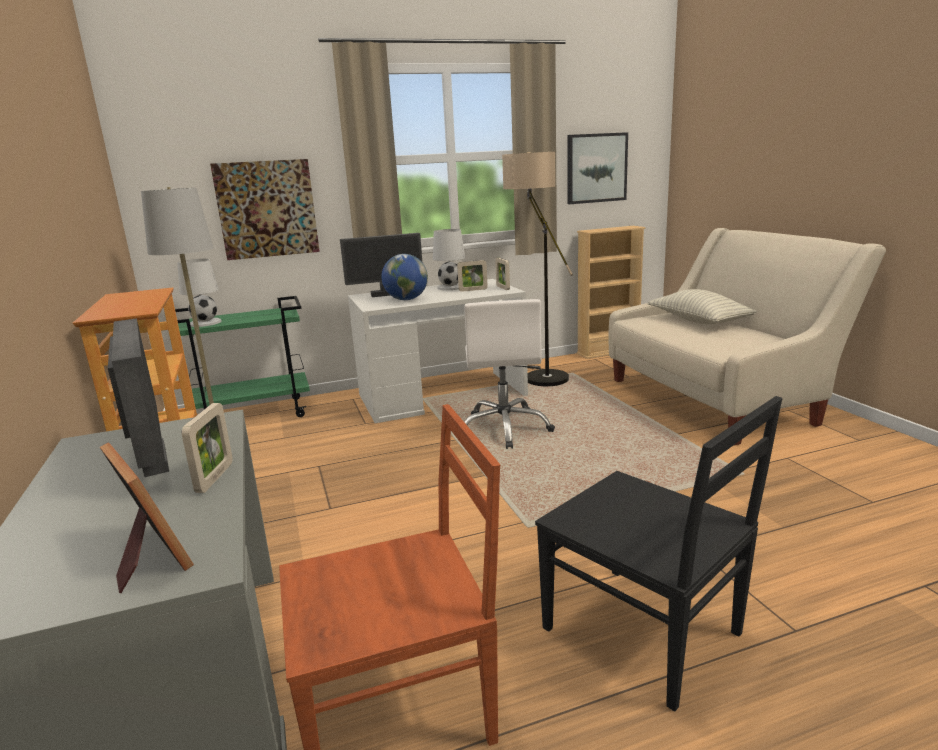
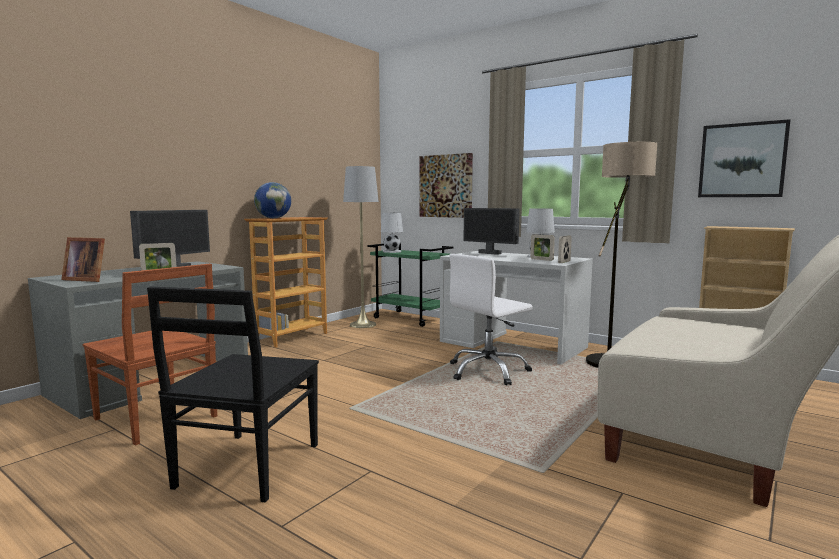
camera: 55 degrees right, 10 degrees down
picture frame [100,442,194,593] -> picture frame turned 90 degrees clockwise [61,237,105,282]
globe [381,254,428,300] -> globe moved to [254,182,291,218]
pillow [647,289,757,324] -> none

